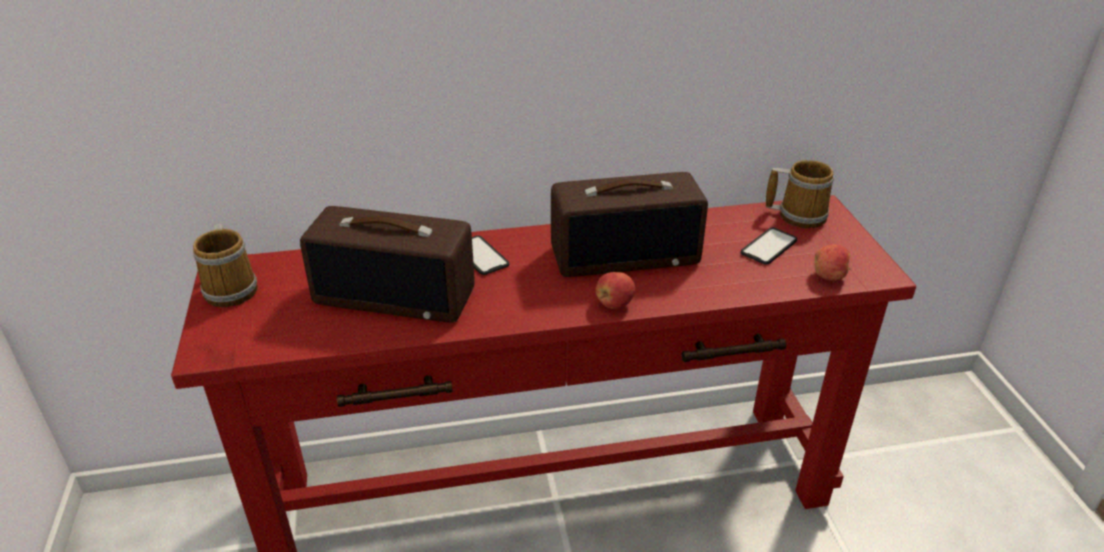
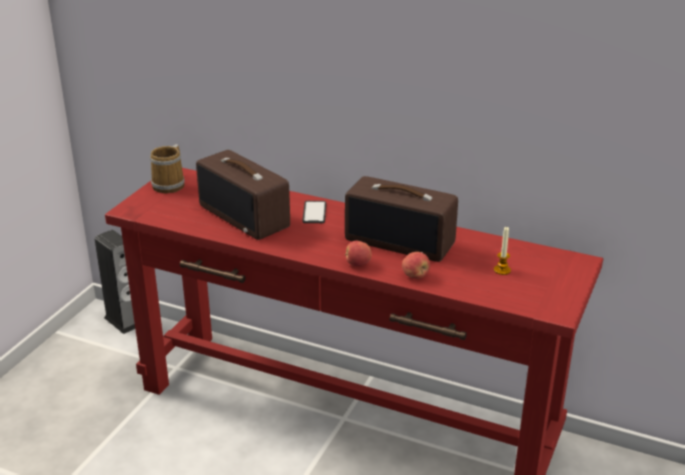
camera: 35 degrees right, 5 degrees down
phone [741,228,797,265] -> candle [494,227,511,275]
mug [766,160,834,228] -> none
apple [815,244,851,281] -> apple moved to [402,252,430,279]
none -> speaker [95,230,135,334]

